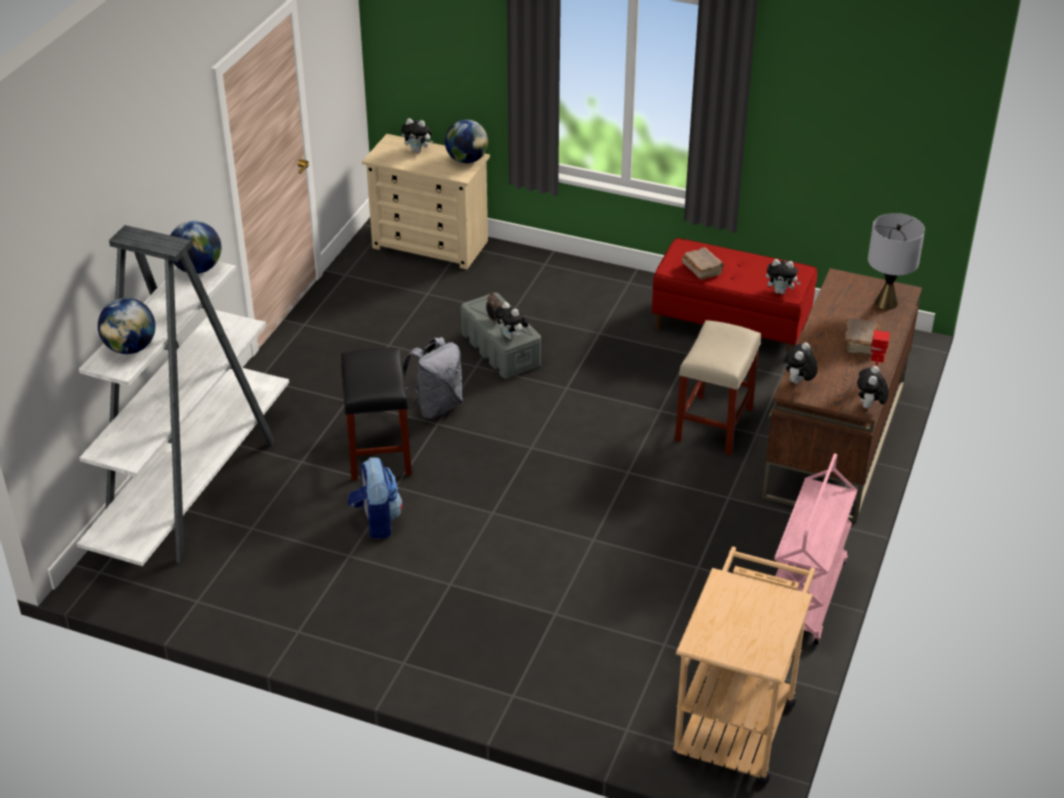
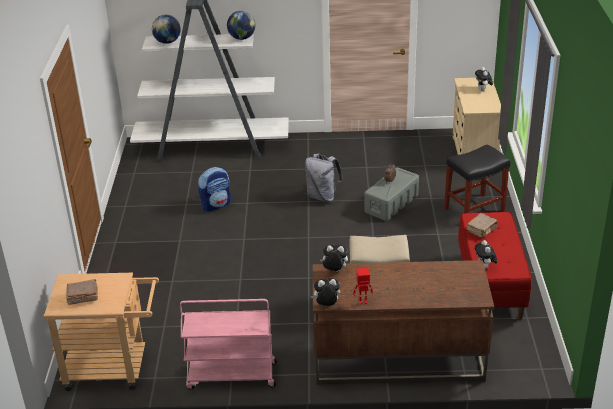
camera: 70 degrees right, 5 degrees down
black stool [341,348,412,481] -> black stool moved to [444,144,510,213]
globe [445,120,488,163] -> none
plush toy [494,302,528,340] -> none
brown book [844,318,878,356] -> brown book moved to [66,279,98,305]
grey table lamp [868,213,925,310] -> none

